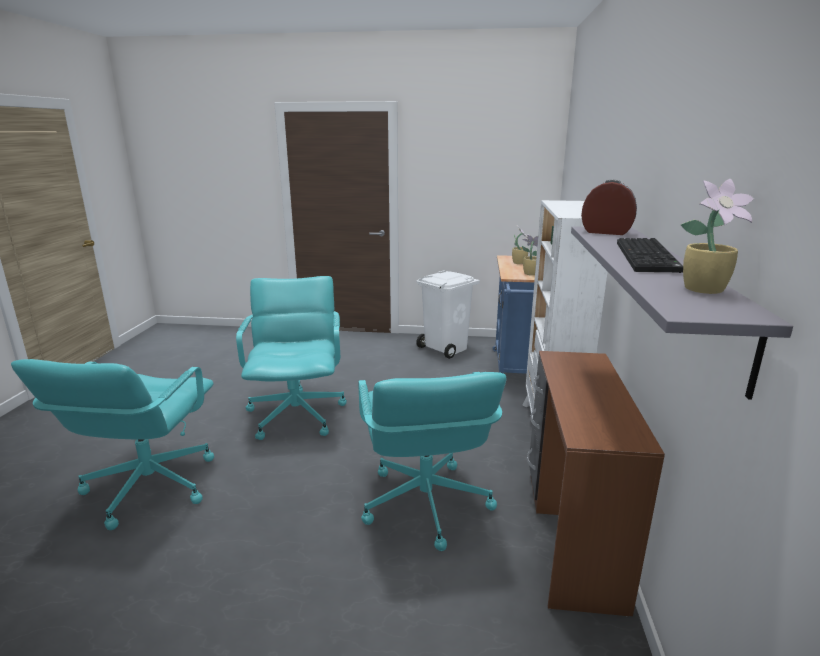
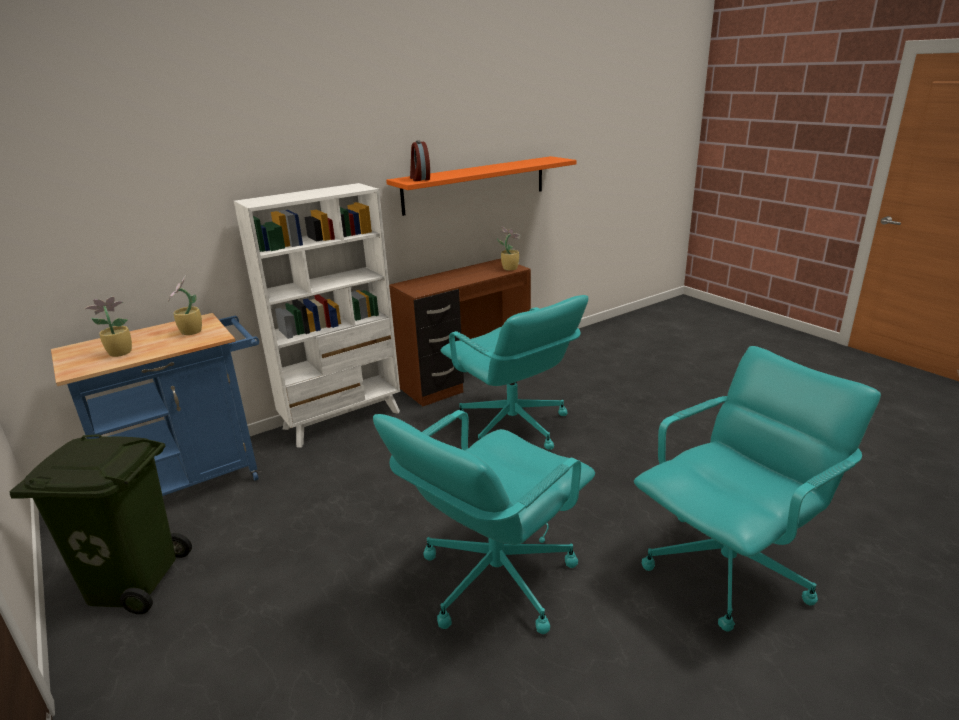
camera: 130 degrees left, 5 degrees up
turquoise office chair [358,372,506,551] -> turquoise office chair turned 105 degrees clockwise [441,295,588,450]
white trash can [416,271,480,359] -> green trash can [9,434,192,614]
grey shelf [571,226,793,400] -> orange shelf [386,156,577,216]
keyboard [617,238,683,273] -> none
potted plant [681,179,754,294] -> potted plant moved to [497,227,520,271]

